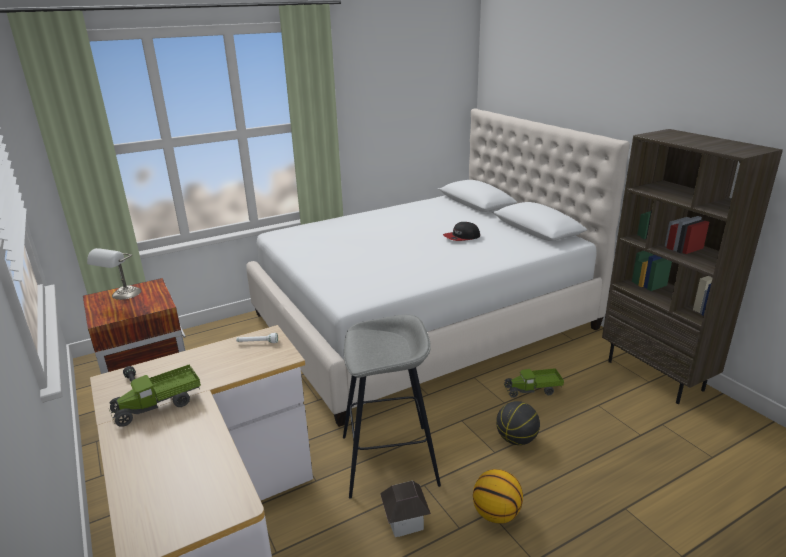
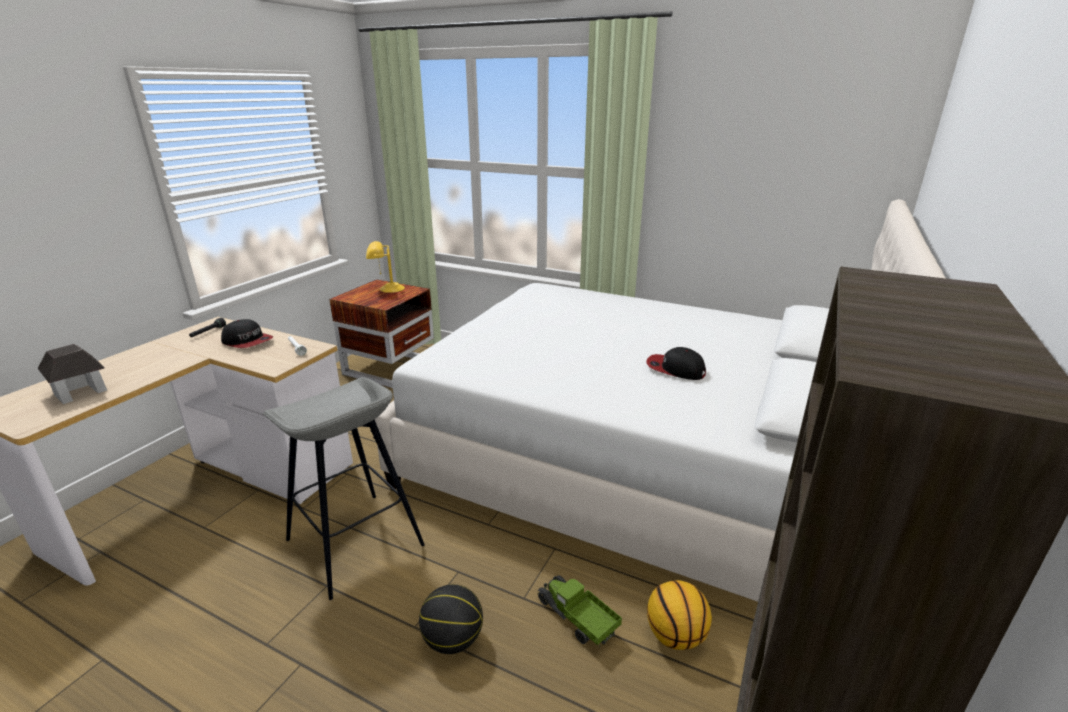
camera: 55 degrees right, 0 degrees up
white table lamp [87,248,141,300] -> yellow table lamp [366,241,405,293]
toy truck [109,364,201,427] -> none
toy house [380,481,431,537] -> toy house moved to [38,344,107,404]
basketball [473,469,523,524] -> basketball moved to [647,580,712,650]
none -> cap [221,319,273,348]

